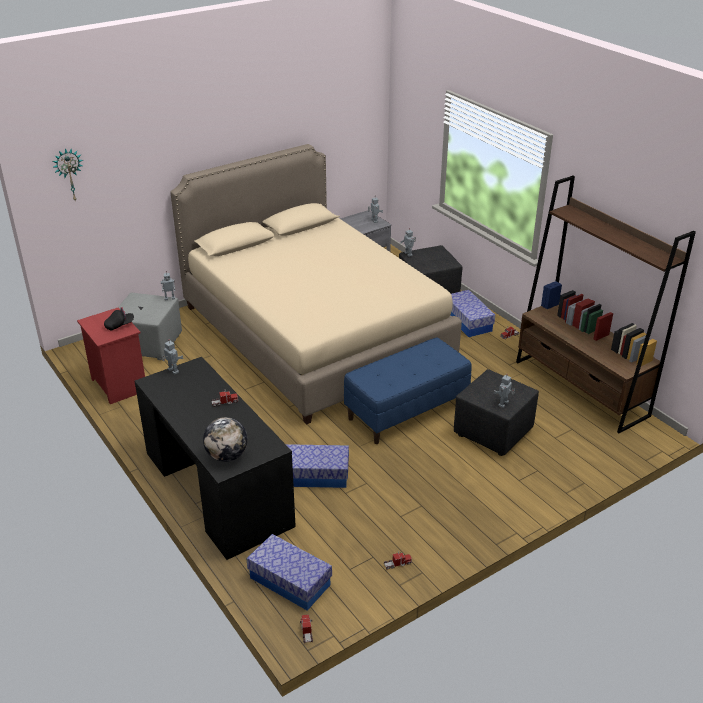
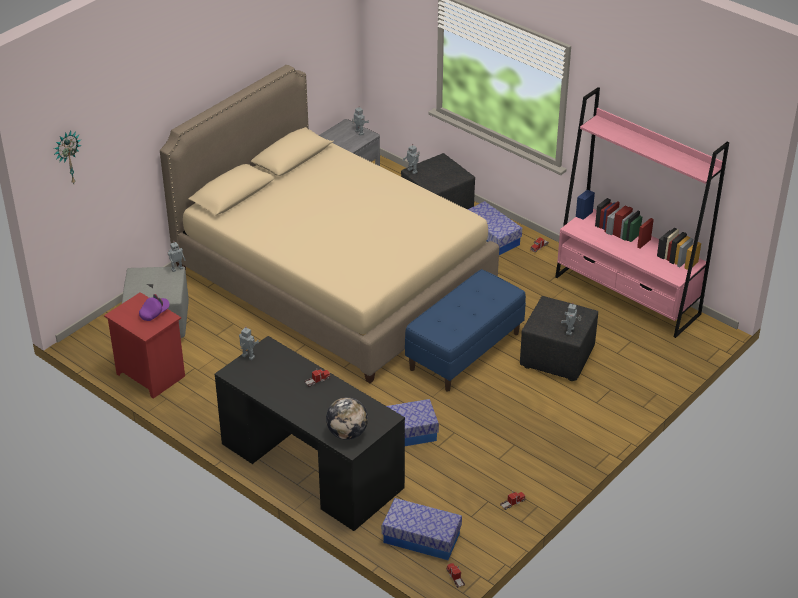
camera: 15 degrees left, 5 degrees up
black cap [104,307,134,330] -> purple cap [139,294,169,321]
brown bookcase [516,175,696,433] -> pink bookcase [555,87,729,338]

